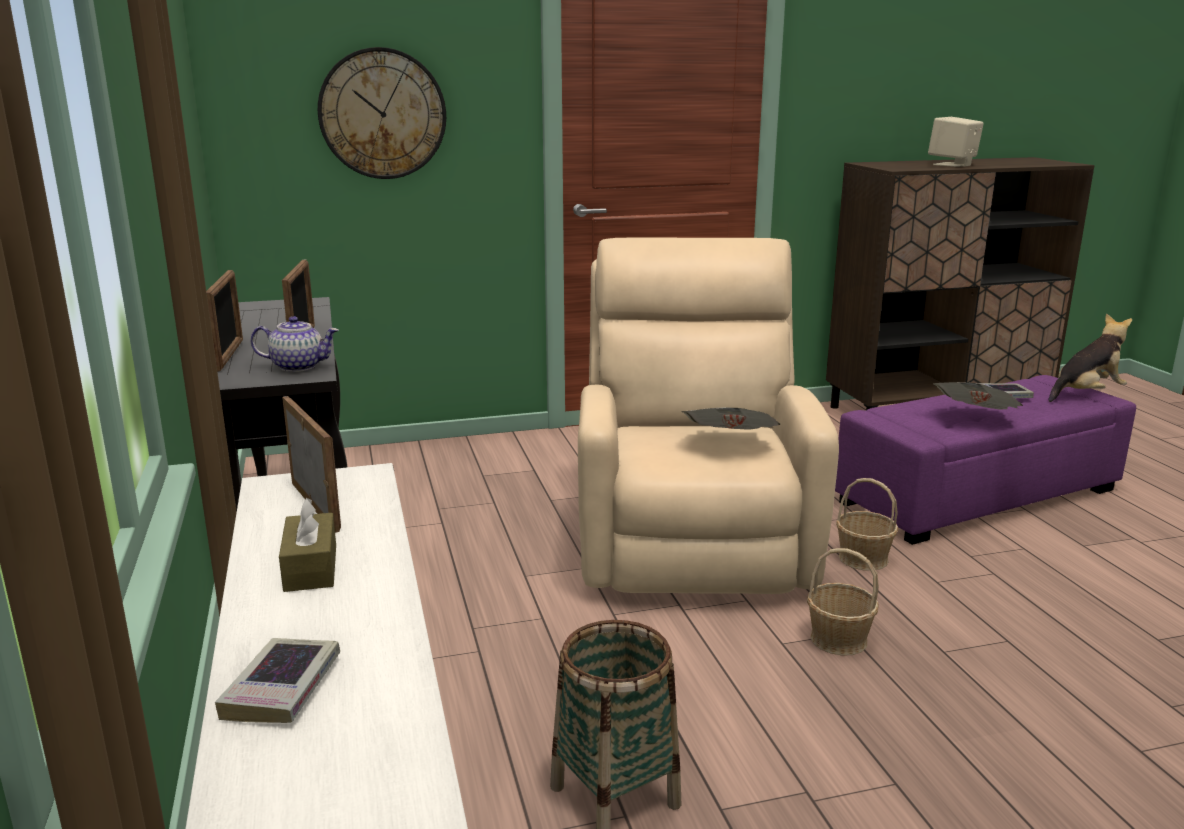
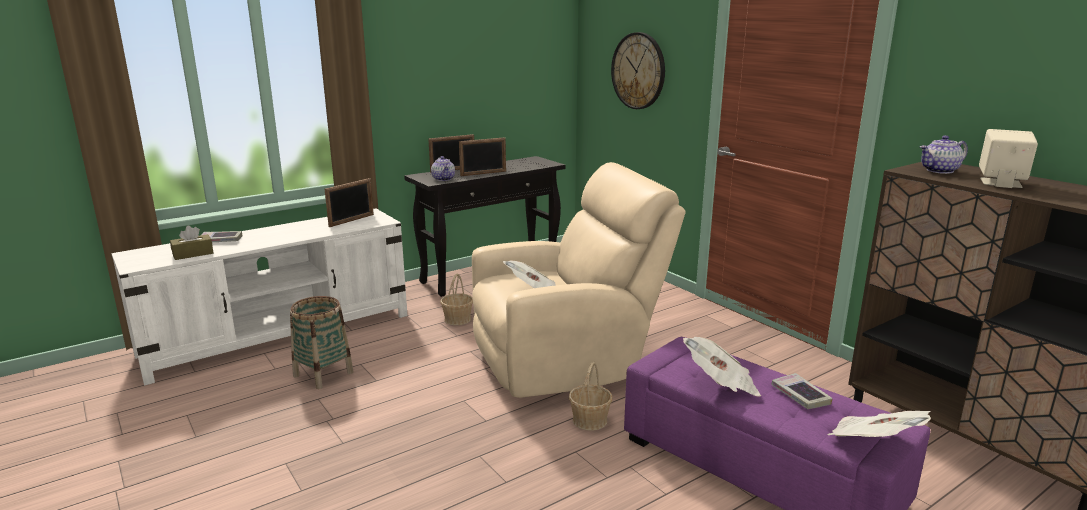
camera: 70 degrees right, 0 degrees up
brown tissue box [279,498,336,592] -> brown tissue box moved to [170,226,213,260]
basket [807,548,879,656] -> basket moved to [440,274,473,325]
plush toy [1049,313,1132,402] -> newspaper [828,411,931,437]
none -> teapot [920,135,968,174]

